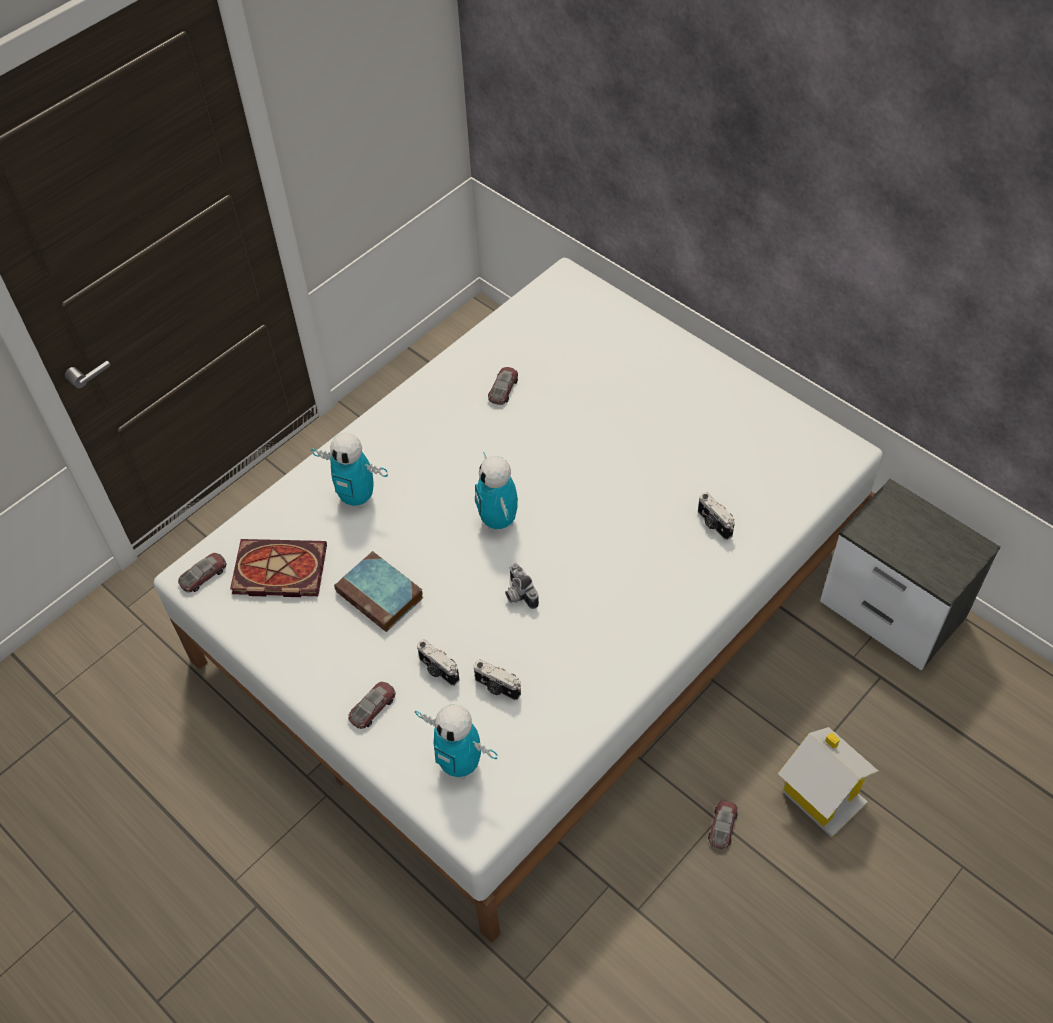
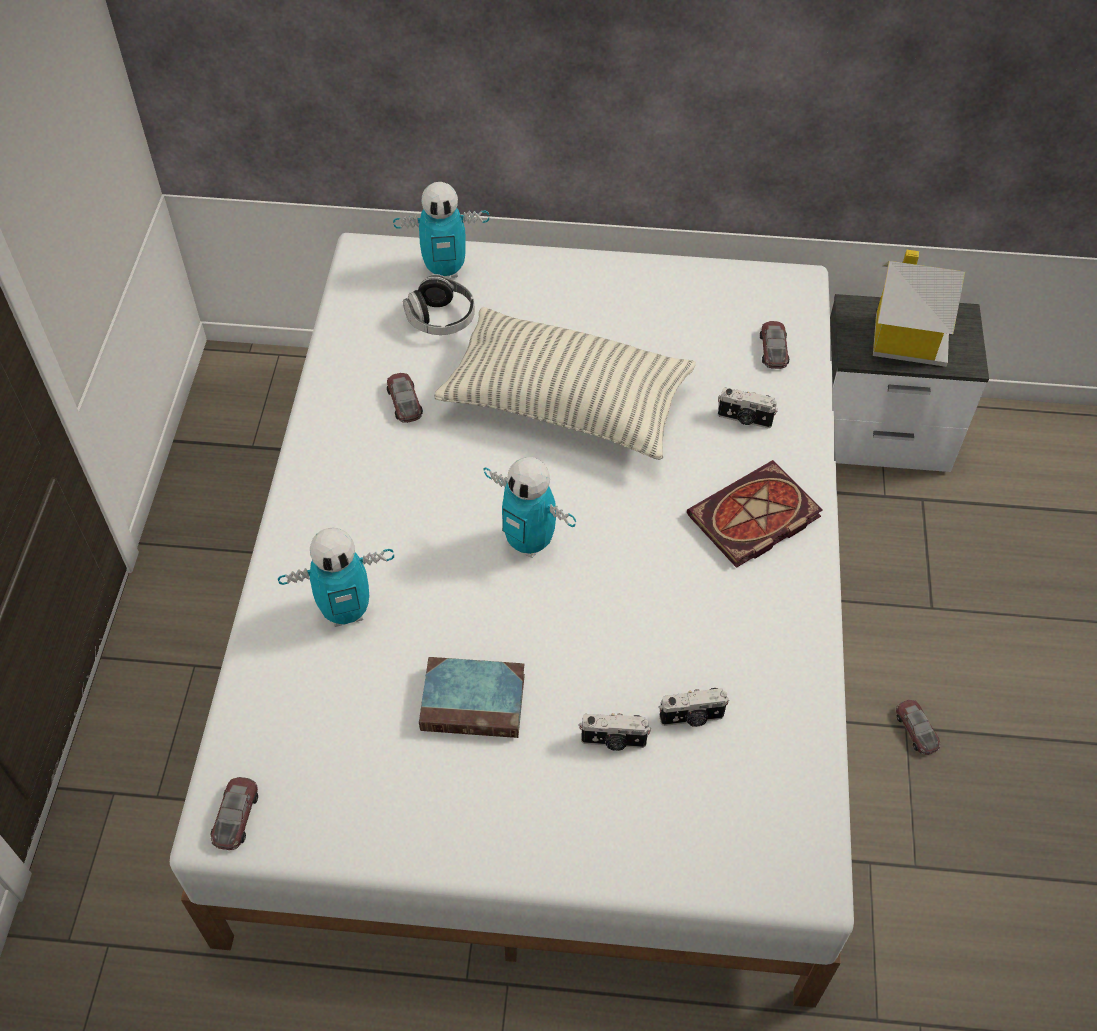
camera: 40 degrees left, 0 degrees up
book [230,539,327,597] -> book moved to [687,460,823,568]
toy car [348,682,396,729] -> toy car moved to [760,321,789,369]
toy robot [415,704,498,779] -> toy robot moved to [393,182,489,278]
camera [505,563,539,609] -> none
toy house [778,727,878,837] -> toy house moved to [873,250,965,367]
none -> headphones [403,274,475,335]
none -> pillow [434,307,696,460]

